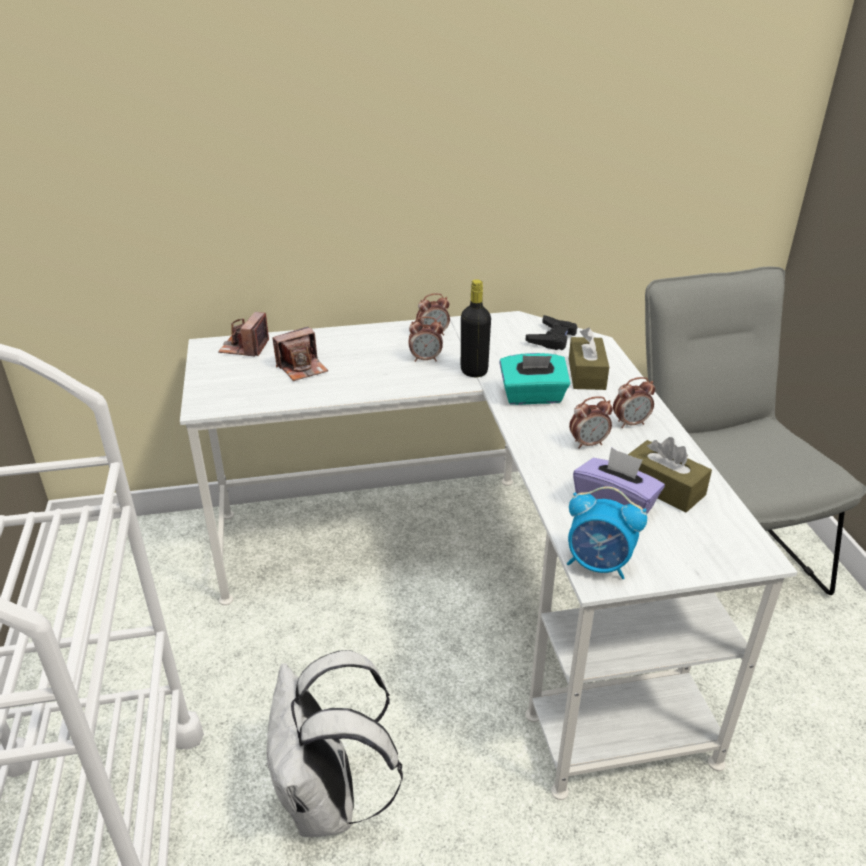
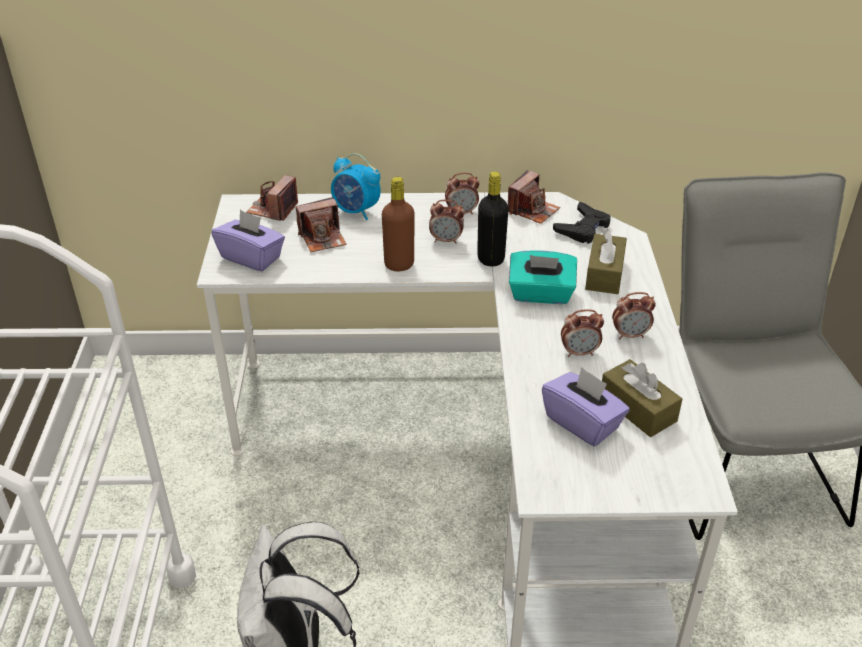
camera: 10 degrees right, 5 degrees up
alarm clock [567,486,647,579] -> alarm clock moved to [331,153,381,220]
none -> purple tissue box [211,210,285,271]
none -> brown bottle [382,177,415,271]
none -> camera [508,170,560,224]

